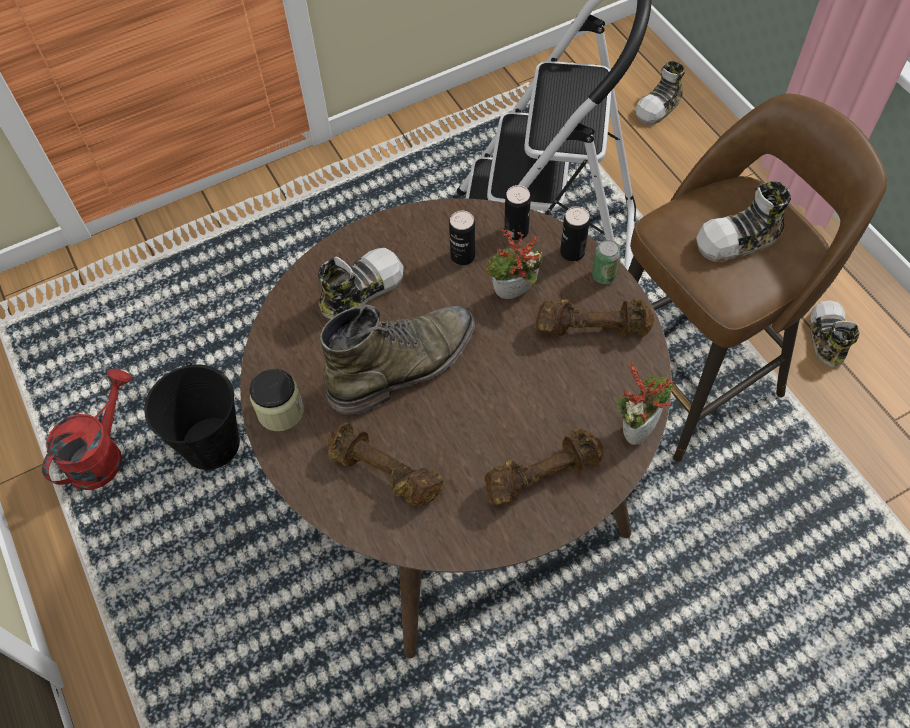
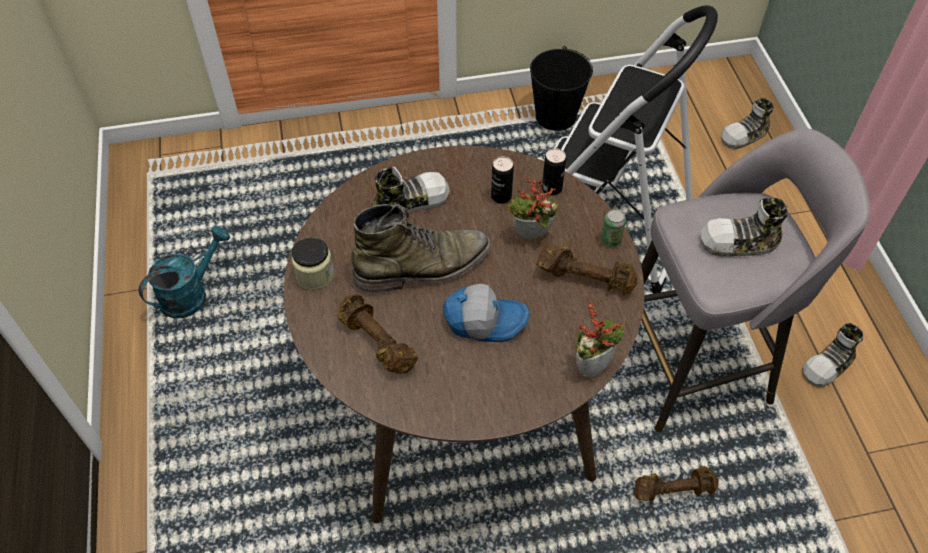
camera: 15 degrees right, 5 degrees down
red watering can [42,369,132,490] -> turquoise watering can [139,226,230,318]
black bucket [144,362,240,470] -> black bucket moved to [530,46,593,131]
brown dumbbell [484,428,603,505] -> brown dumbbell moved to [634,466,718,501]
can [560,206,590,262] -> none
brown stool [628,94,887,462] -> grey stool [641,128,870,432]
shoe [810,300,860,368] -> shoe turned 150 degrees counterclockwise [802,323,863,387]
none -> cap [443,284,530,342]

